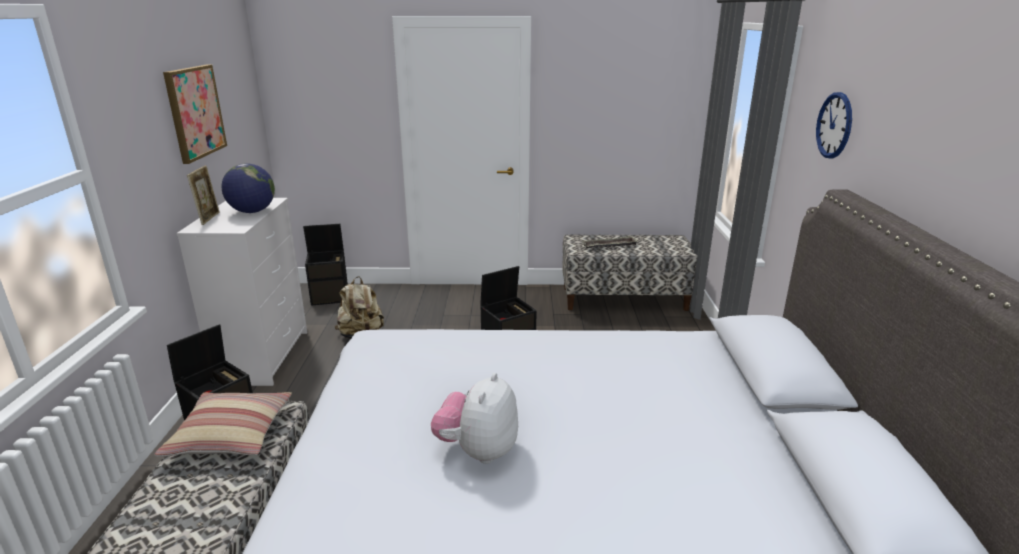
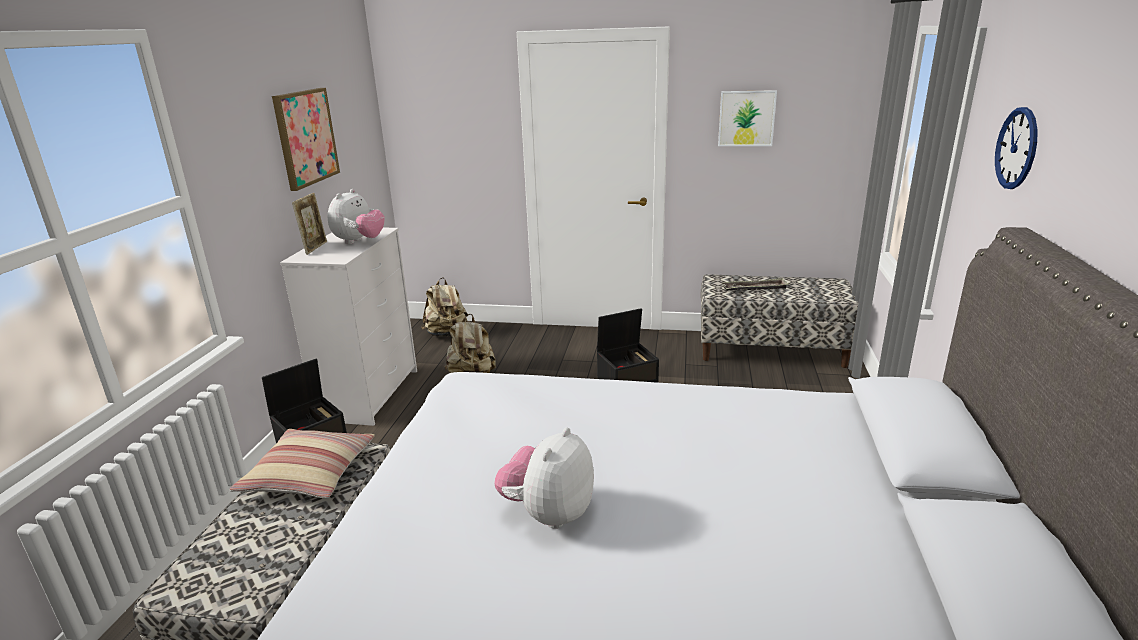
camera: 10 degrees right, 0 degrees up
globe [222,163,275,213] -> plush toy [327,189,385,244]
black storage box [303,224,348,306] -> beige backpack [421,277,468,337]
none -> picture [718,90,777,146]

